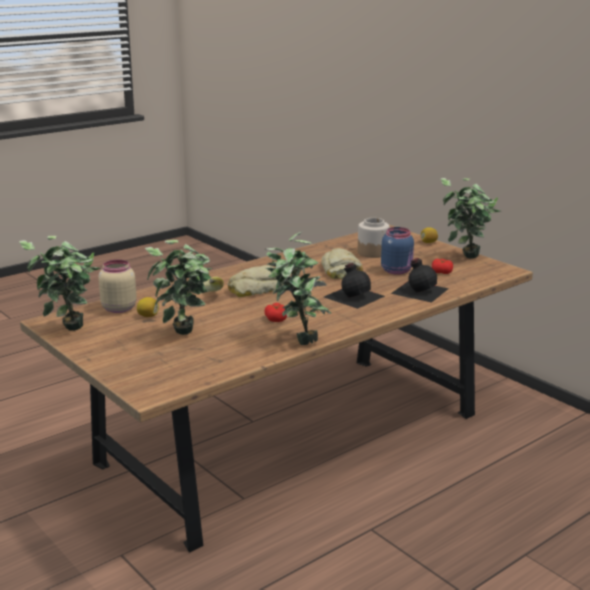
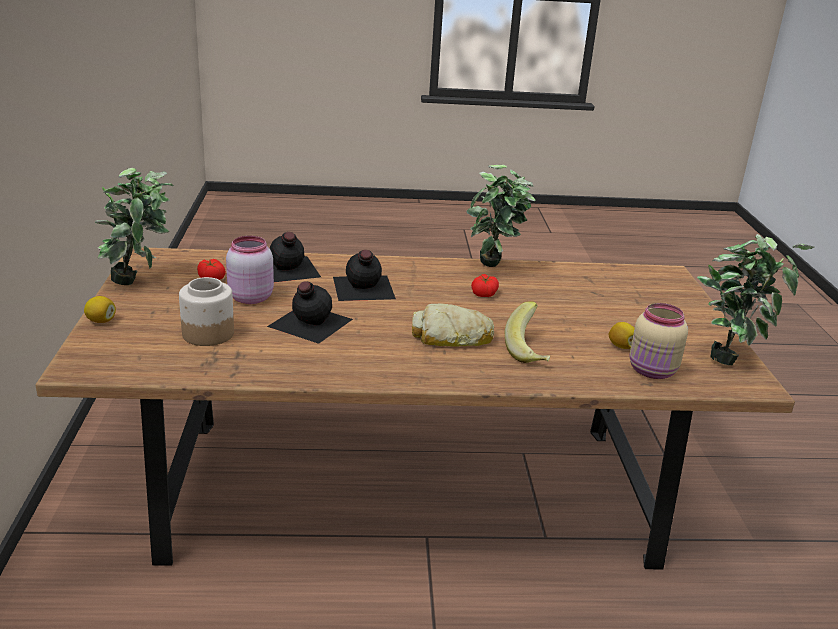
camera: 145 degrees left, 5 degrees up
potted plant [145,240,213,335] -> none
bread [321,248,363,279] -> black bottle [267,281,353,344]
blue jar [381,227,414,275] -> pink jar [226,236,274,304]

